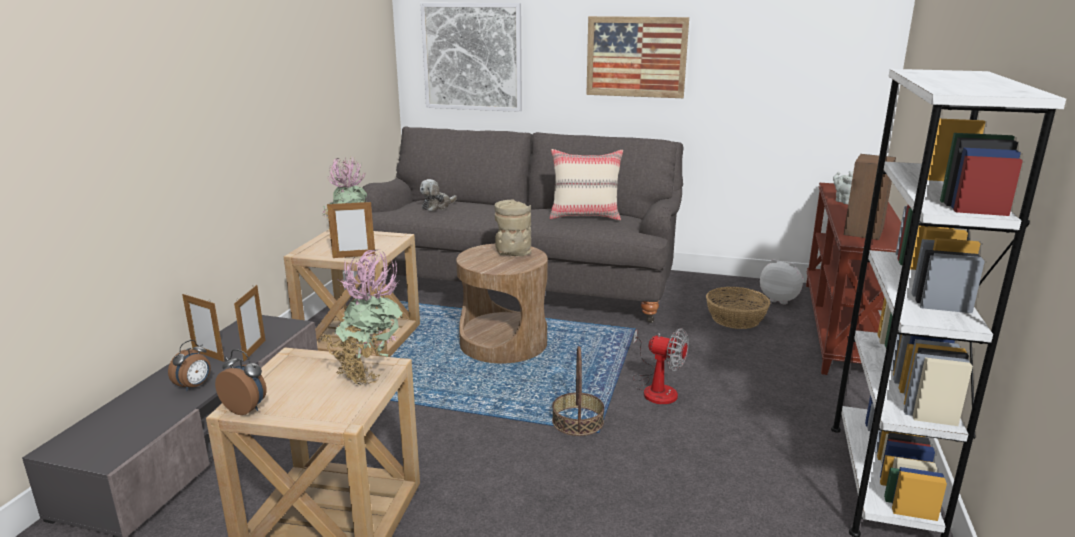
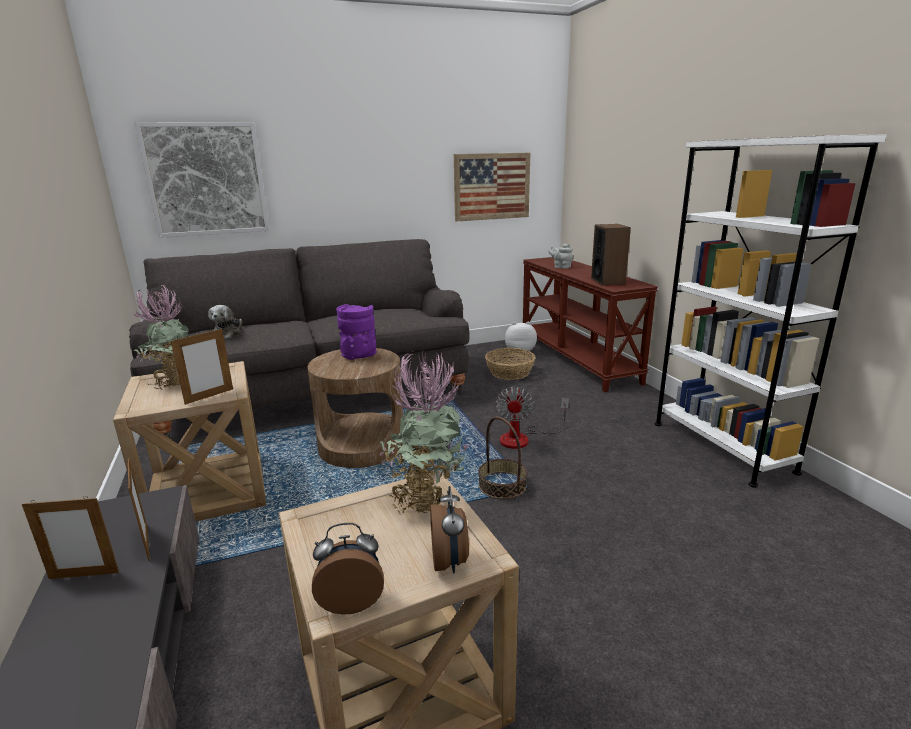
camera: 35 degrees left, 0 degrees up
alarm clock [168,340,211,391] -> alarm clock moved to [430,486,469,574]
beige vase [495,200,531,256] -> purple vase [336,304,377,360]
beige pillow [550,149,623,220] -> none
picture [586,16,689,98] -> picture moved to [454,153,530,222]
fan [632,328,689,404] -> fan turned 105 degrees clockwise [496,386,569,449]

